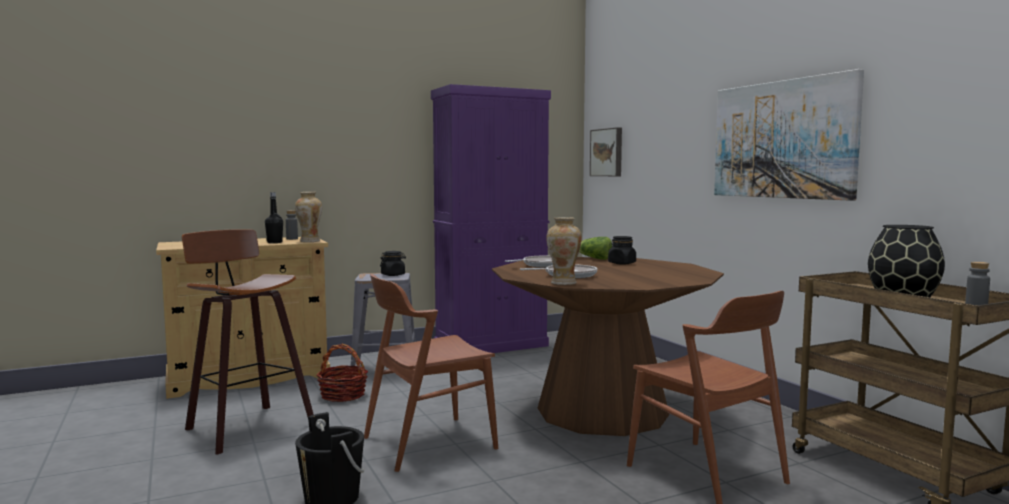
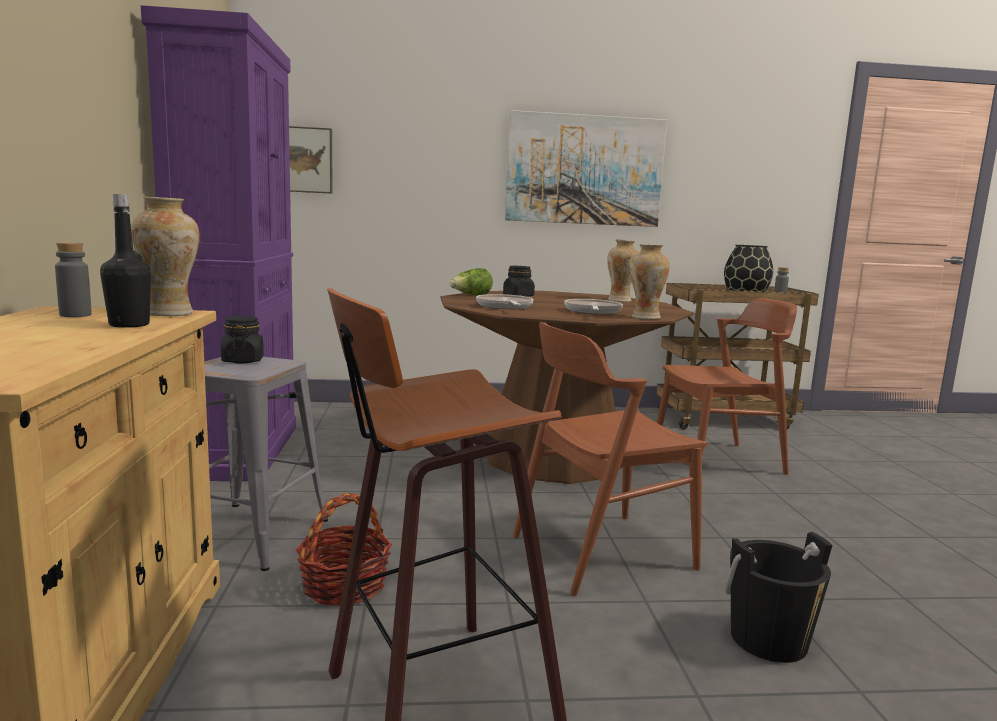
camera: 70 degrees left, 5 degrees up
brown chair [364,274,498,472] -> brown chair turned 75 degrees clockwise [513,322,708,596]
none -> vase [607,240,639,302]

